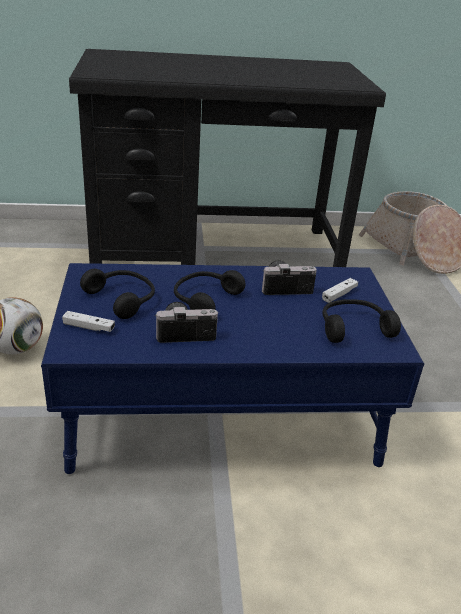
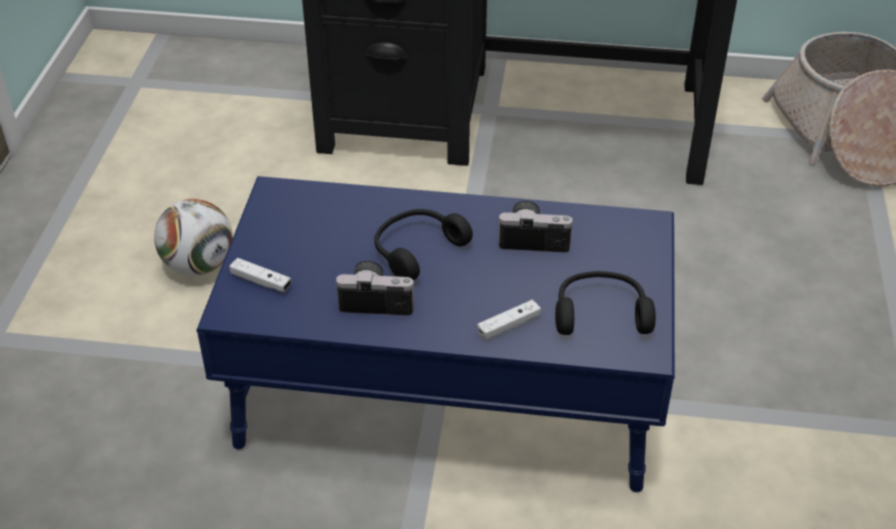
camera: 15 degrees right, 10 degrees up
black headphones [80,269,155,319] -> none
white game controller [322,278,358,303] -> white game controller moved to [477,300,541,340]

